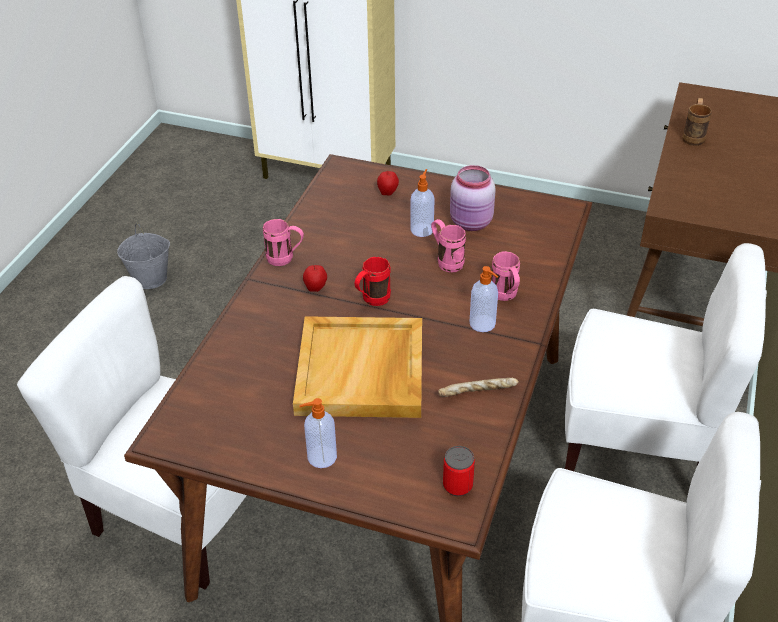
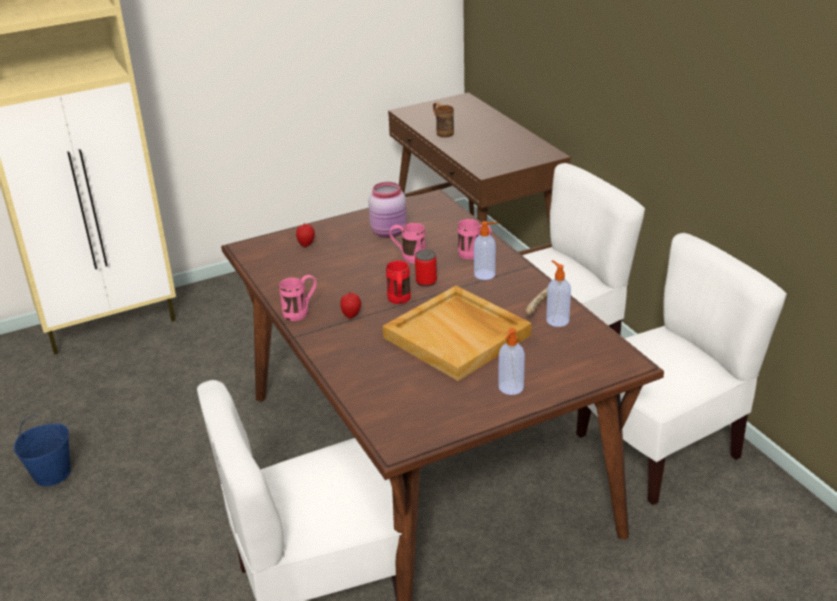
camera: 45 degrees left, 10 degrees down
grey bucket [117,223,170,289] -> blue bucket [14,415,71,486]
soap dispenser [410,169,435,237] -> soap dispenser moved to [546,260,571,327]
can [443,446,475,496] -> can moved to [415,250,437,287]

